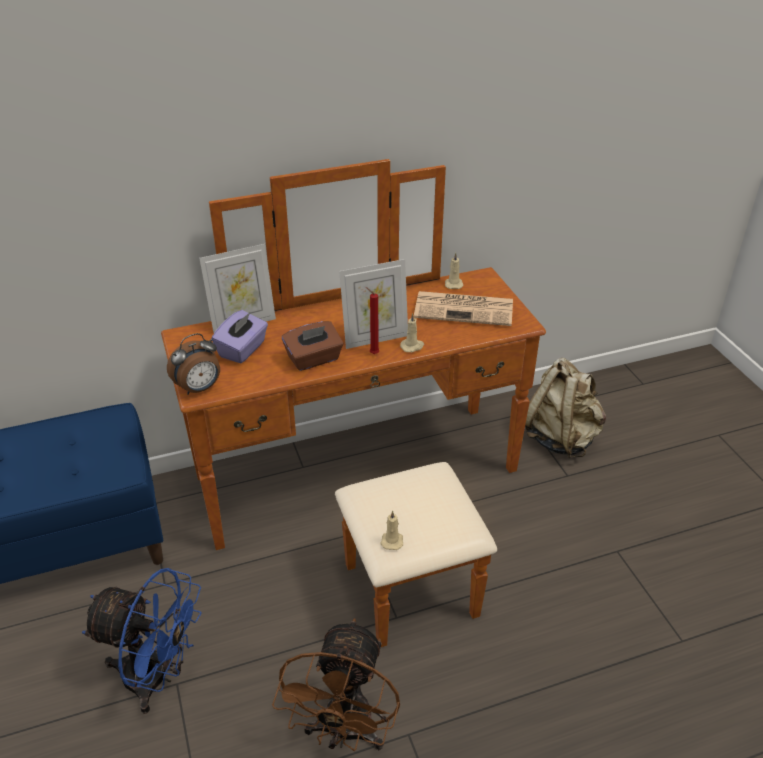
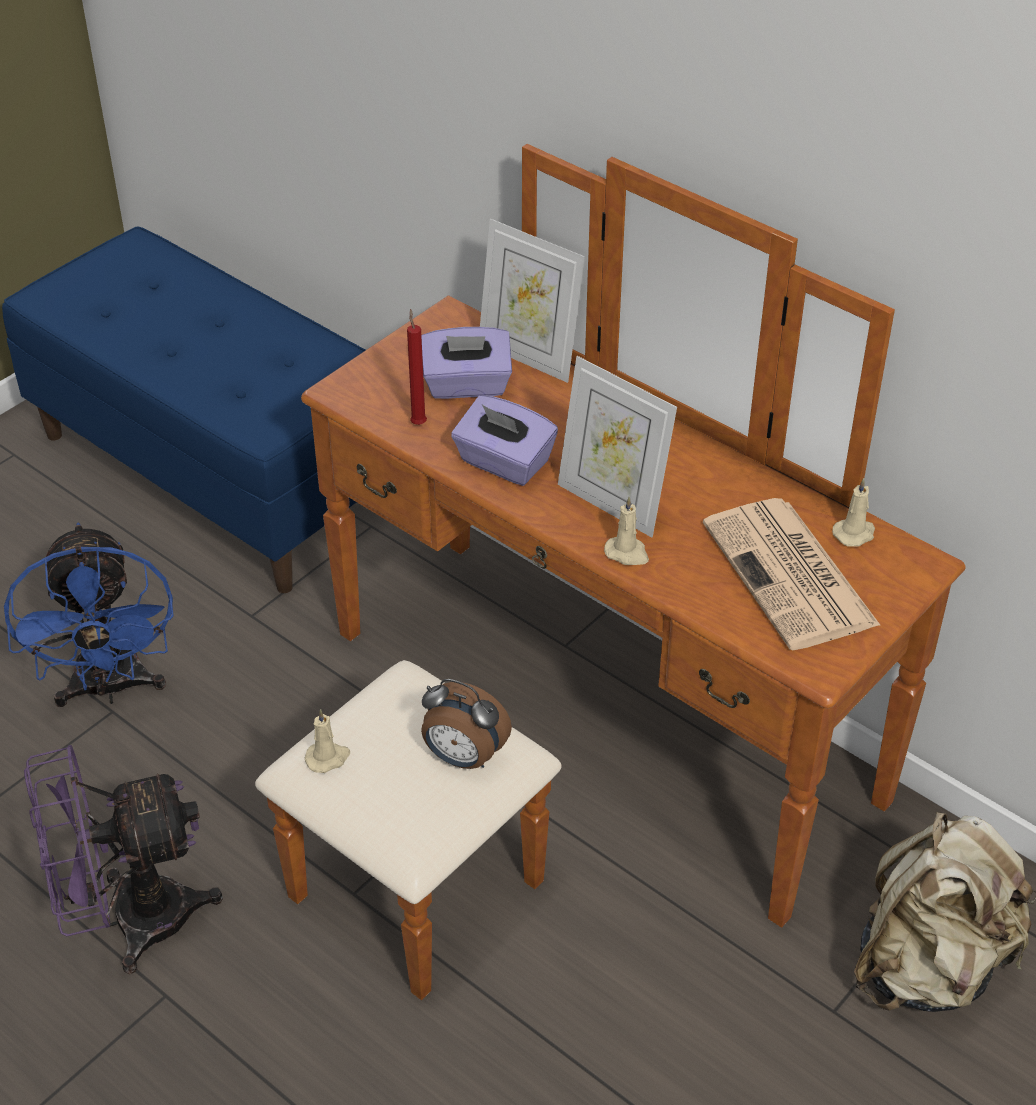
camera: 60 degrees right, 5 degrees up
alarm clock [167,333,220,395] -> alarm clock moved to [421,679,512,769]
brown fan [272,618,400,751] -> purple fan [24,745,223,974]
brown tissue box [282,321,343,371] -> purple tissue box [451,395,558,486]
red candle [366,287,379,354] -> red candle moved to [407,309,427,425]

